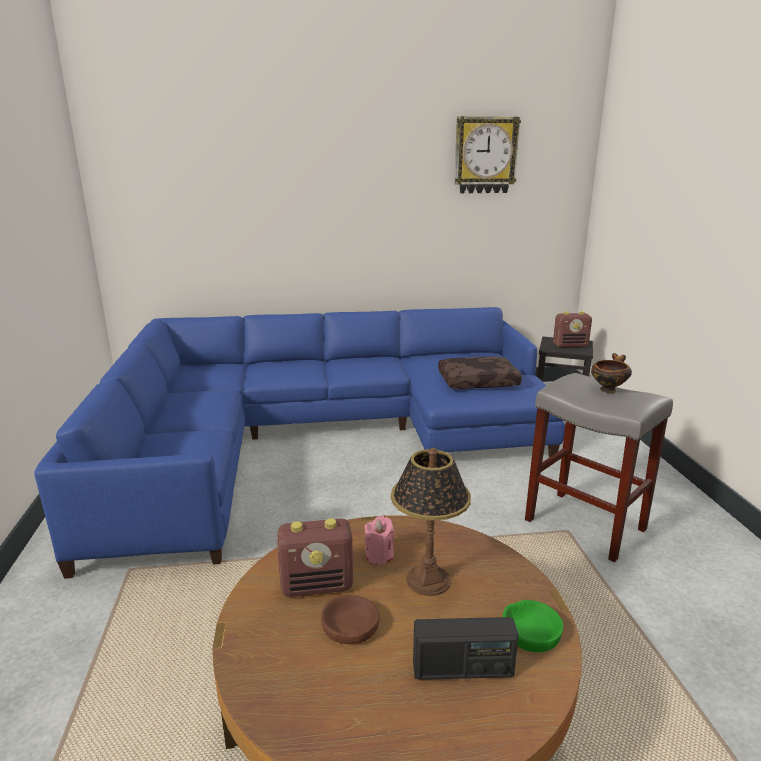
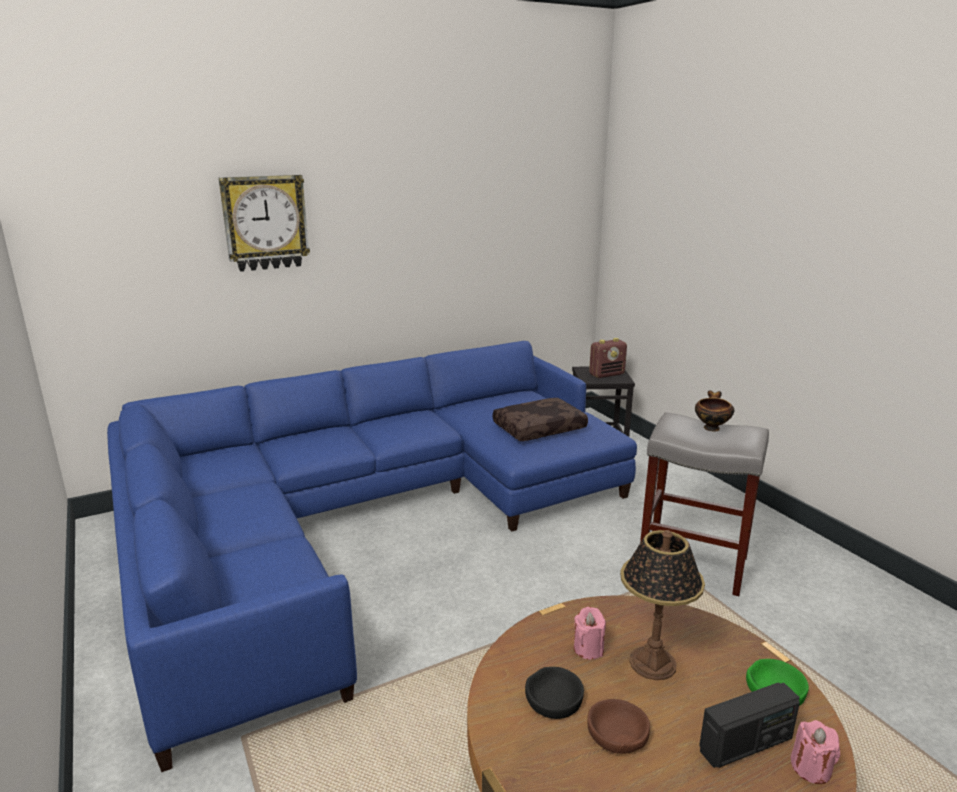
camera: 20 degrees left, 0 degrees up
radio [277,518,353,597] -> black bowl [525,667,584,719]
wall clock [454,116,521,193] -> wall clock moved to [219,175,310,272]
none -> pink candle [791,720,840,784]

